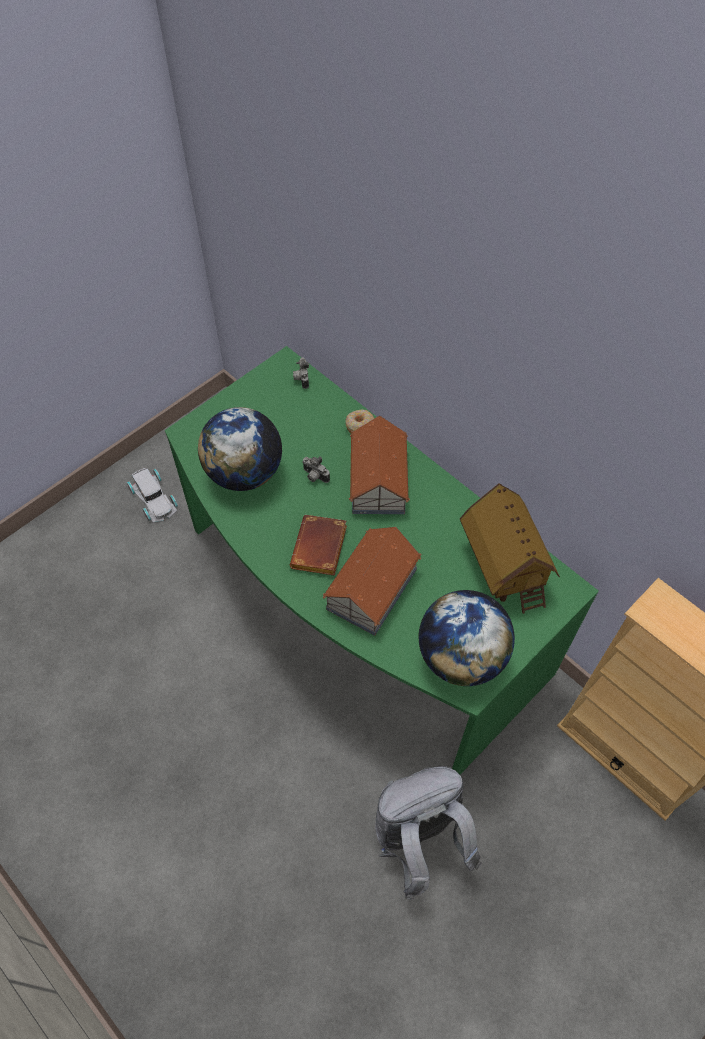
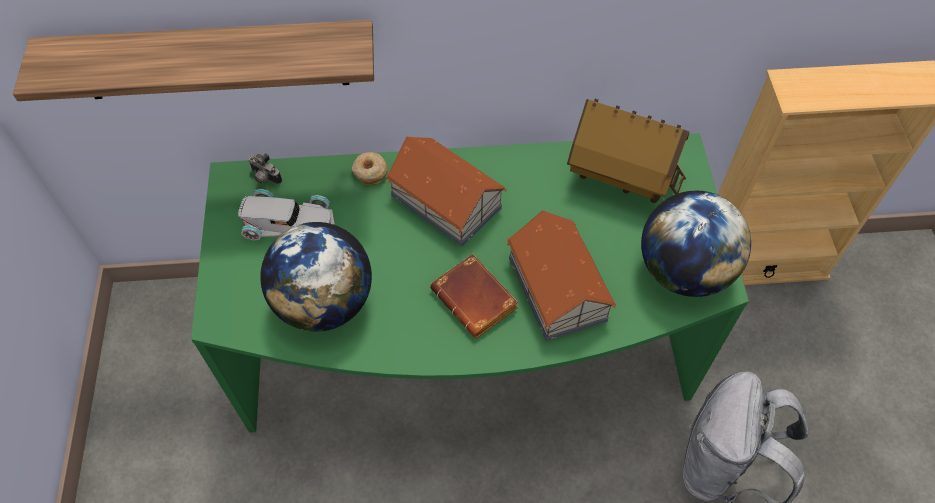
camera: 50 degrees left, 0 degrees up
white toy car [127,468,178,523] -> white toy car moved to [238,189,335,241]
camera [302,456,330,483] -> none
none -> shelf [13,20,374,101]

